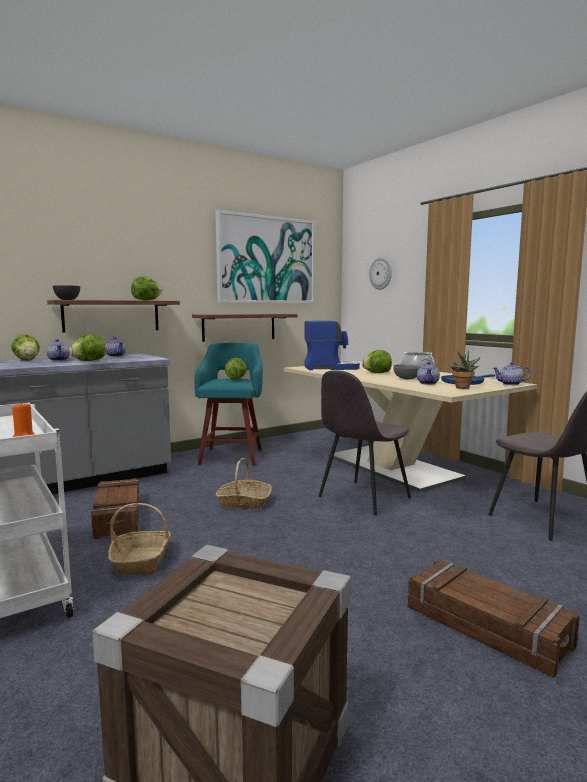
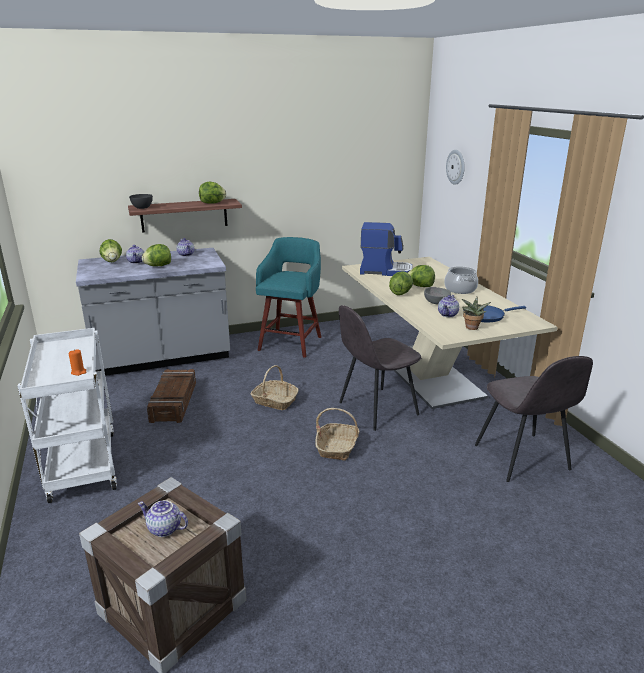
camera: 15 degrees right, 15 degrees up
basket [108,503,171,574] -> basket moved to [315,408,360,461]
shelf [192,314,298,342] -> none
picture [215,210,315,303] -> none
lettuce [225,357,247,380] -> lettuce moved to [389,271,413,295]
crate [408,560,580,678] -> none
teapot [493,362,531,385] -> teapot moved to [138,500,188,537]

